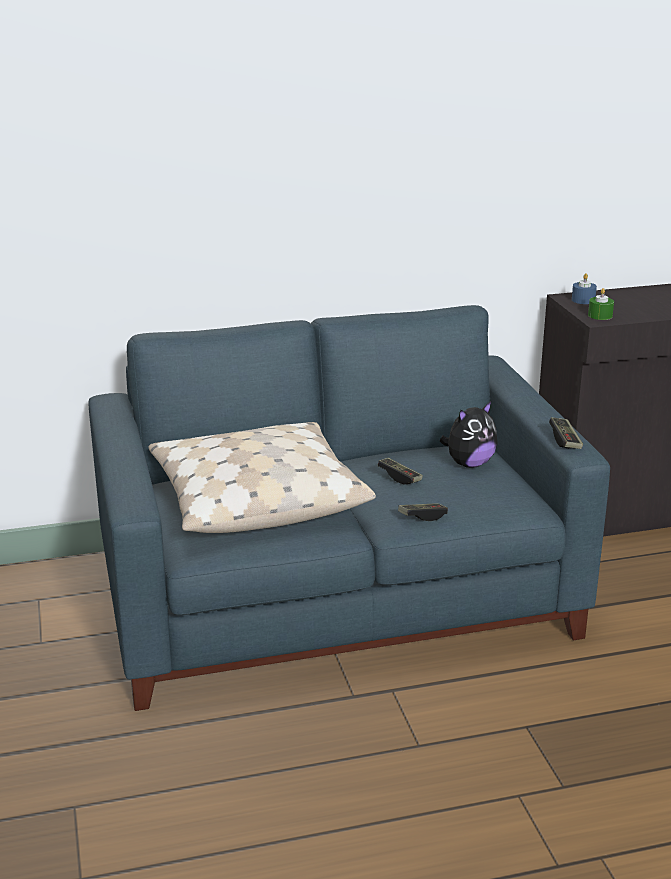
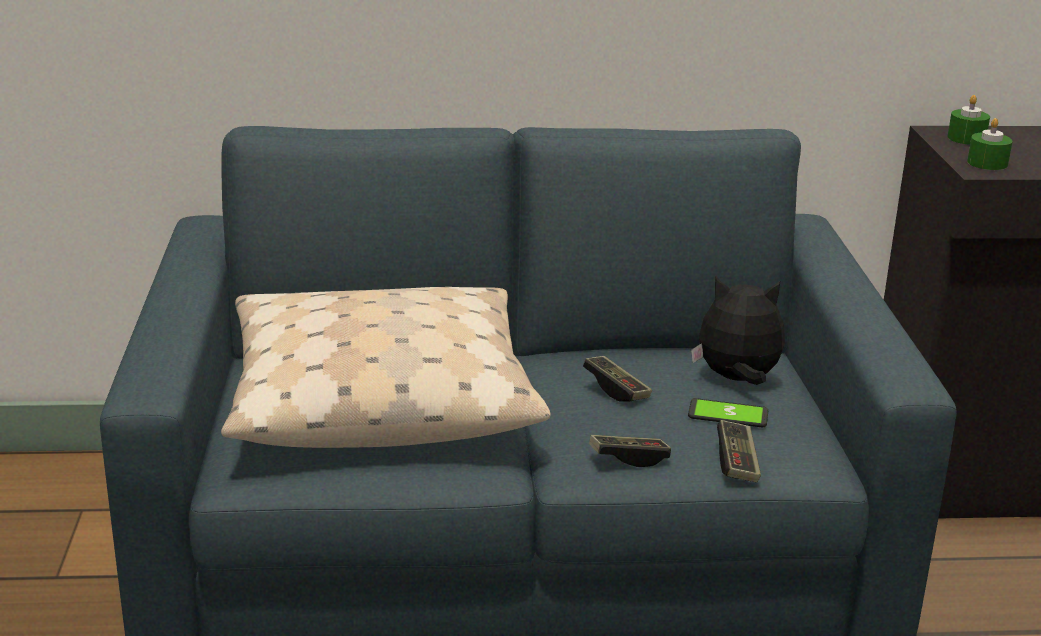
camera: 10 degrees right, 0 degrees up
plush toy [440,400,497,468] -> plush toy turned 150 degrees counterclockwise [691,277,785,385]
game controller [549,417,583,449] -> game controller moved to [717,420,761,482]
blue candle [572,273,597,304] -> green candle [947,95,990,145]
none -> phone [688,398,768,427]

